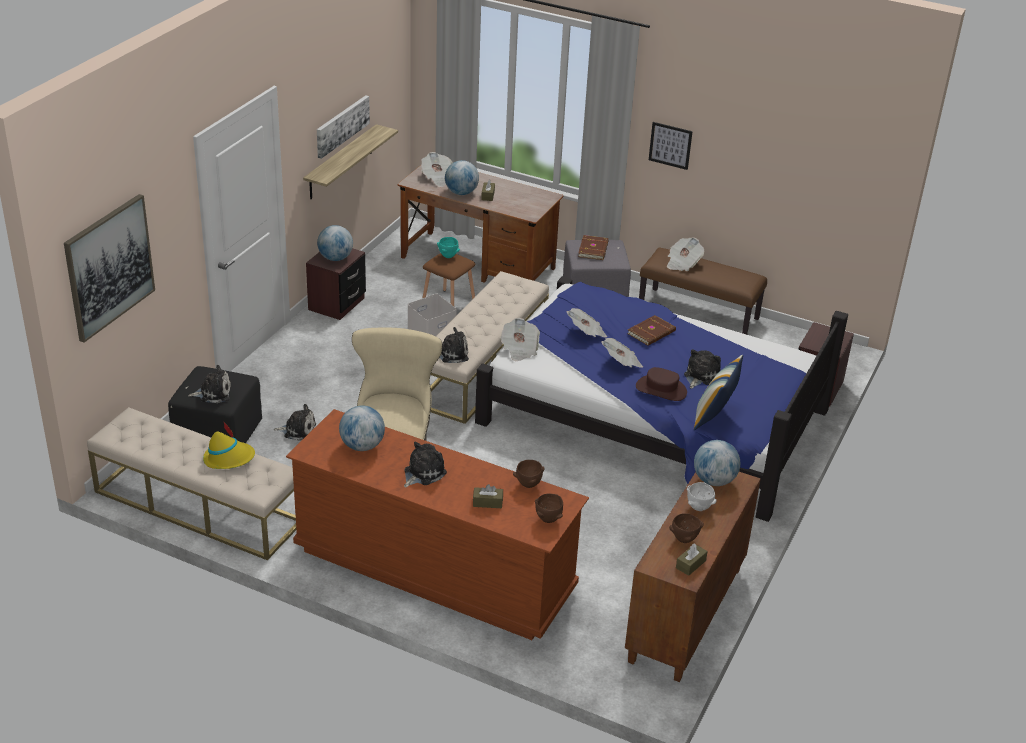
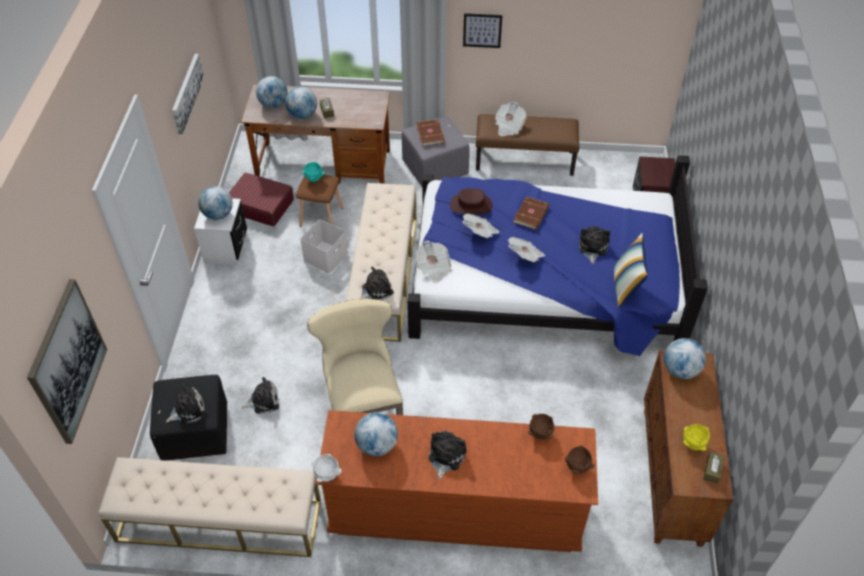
camera: 20 degrees left, 15 degrees up
yellow hat [203,421,255,469] -> none
shelf [303,124,398,199] -> none
brown nightstand [306,248,366,320] -> white nightstand [194,198,247,265]
newspaper [421,152,453,187] -> globe [256,76,288,108]
brown tissue box [473,484,503,508] -> none
brown hat [636,367,687,401] -> brown hat moved to [450,188,493,214]
brown bowl [669,513,704,543] -> yellow bowl [683,424,710,451]
white bowl [687,482,717,511] -> white bowl moved to [311,454,342,482]
none -> red suitcase [229,173,294,226]

